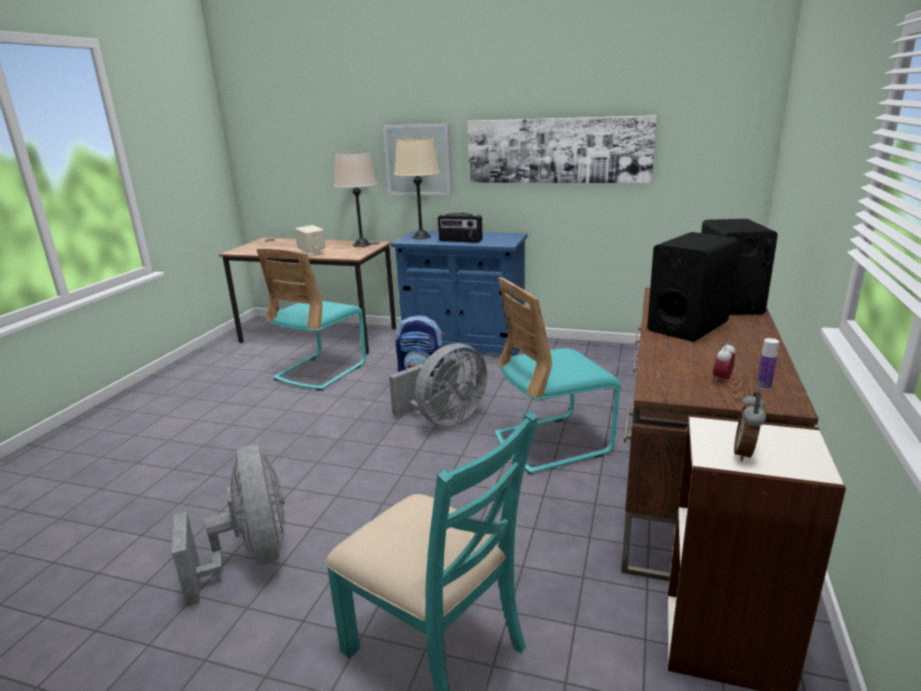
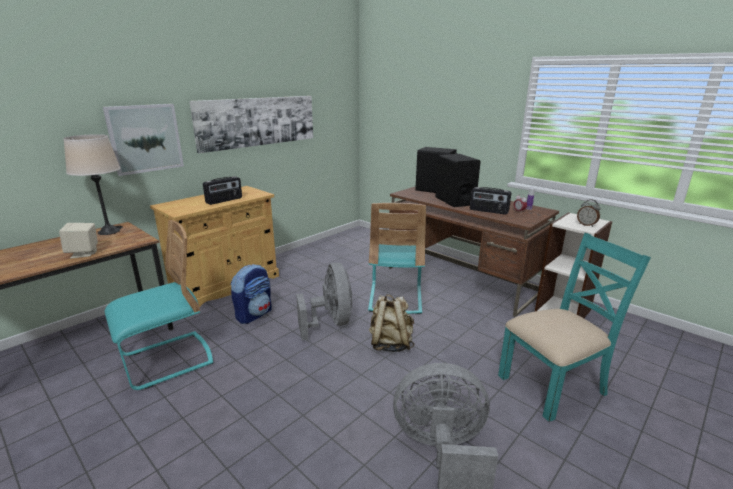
camera: 65 degrees left, 0 degrees up
turquoise chair [256,248,366,391] -> turquoise chair turned 90 degrees counterclockwise [105,220,213,390]
blue cabinet [391,231,528,356] -> beige cabinet [150,186,279,307]
beige table lamp [394,138,440,239] -> none
none -> beige backpack [369,294,414,352]
none -> radio [470,187,511,215]

